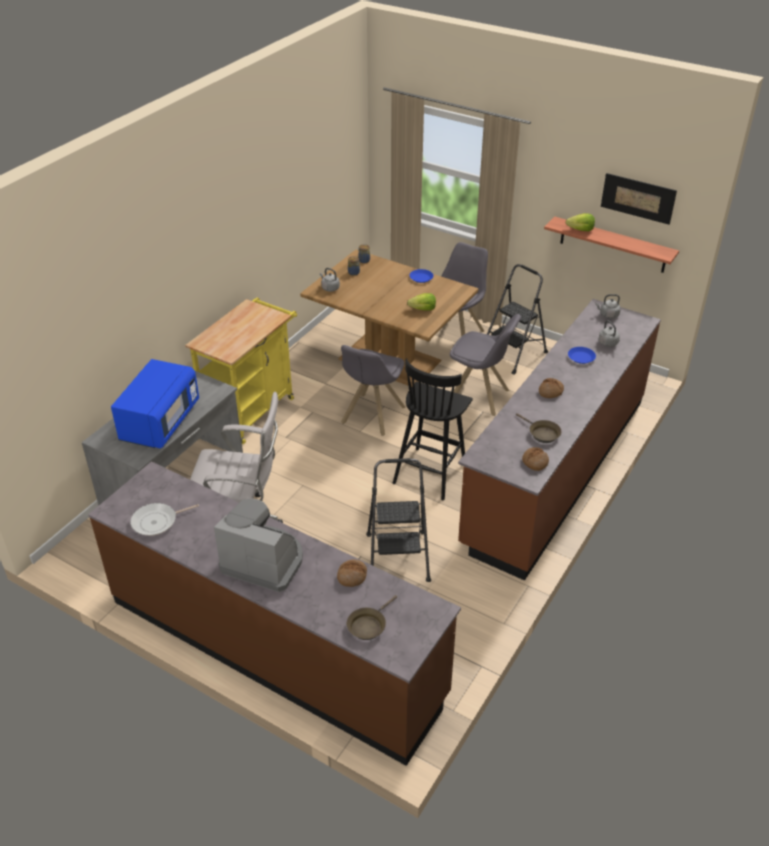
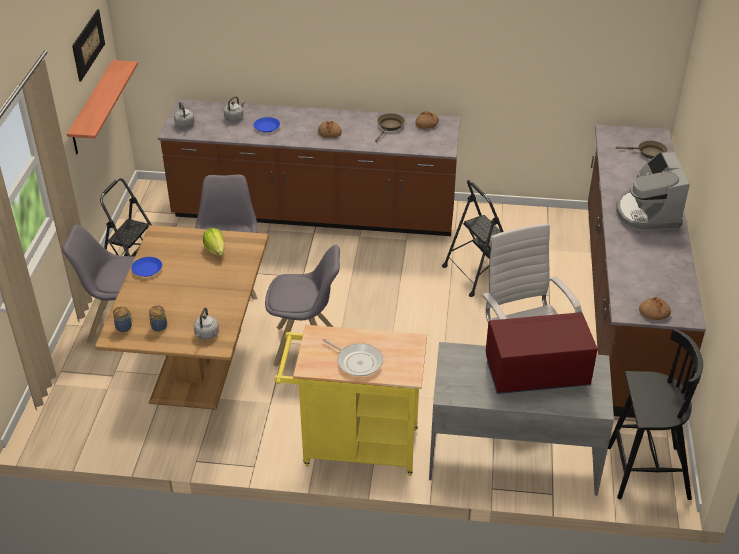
camera: 115 degrees left, 0 degrees up
blue microwave [111,359,199,448] -> red microwave [486,312,598,394]
frying pan [130,503,199,536] -> frying pan moved to [322,339,383,376]
bread [337,559,367,587] -> bread moved to [639,297,671,320]
black stool [393,359,473,501] -> black stool moved to [608,329,703,500]
lettuce [566,213,595,231] -> none

